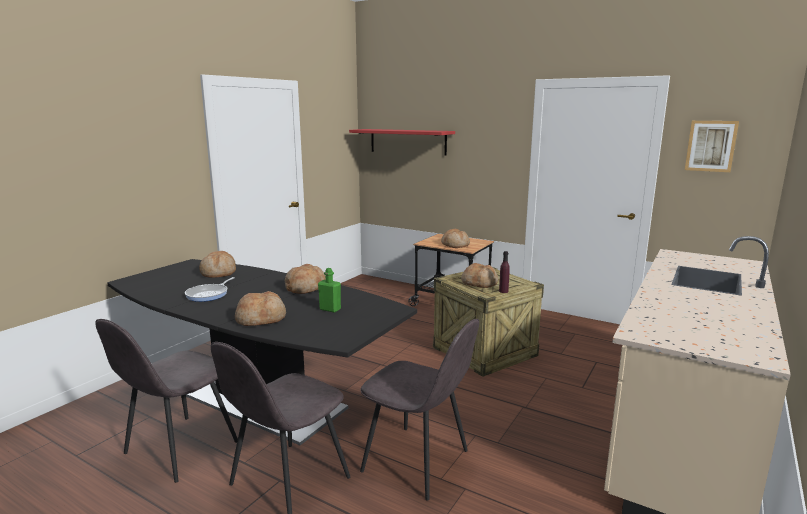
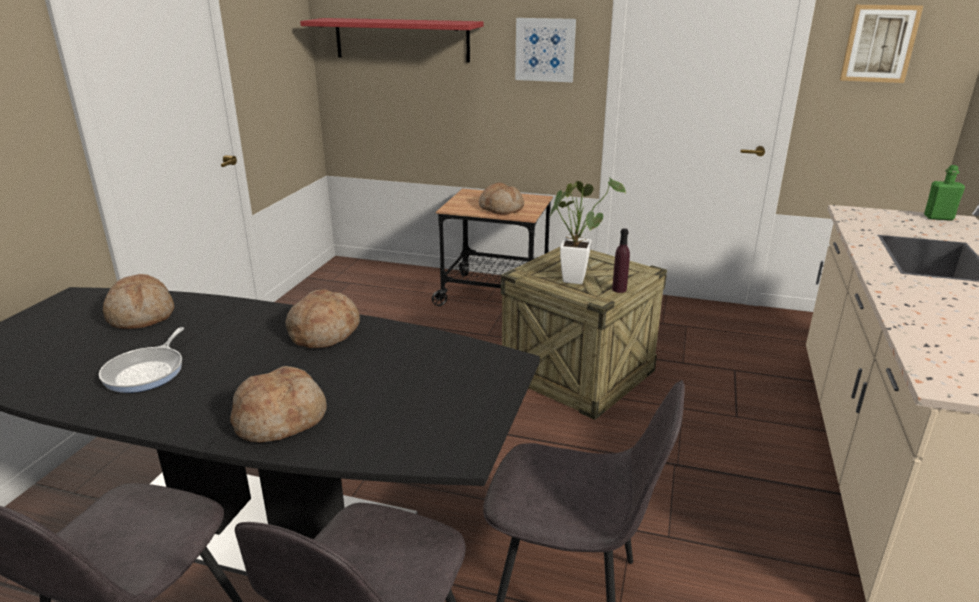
camera: 15 degrees left, 10 degrees up
green bottle [318,268,341,312] -> green bottle moved to [924,165,965,221]
bread [461,263,498,288] -> potted plant [549,177,626,284]
none -> picture [515,18,576,82]

